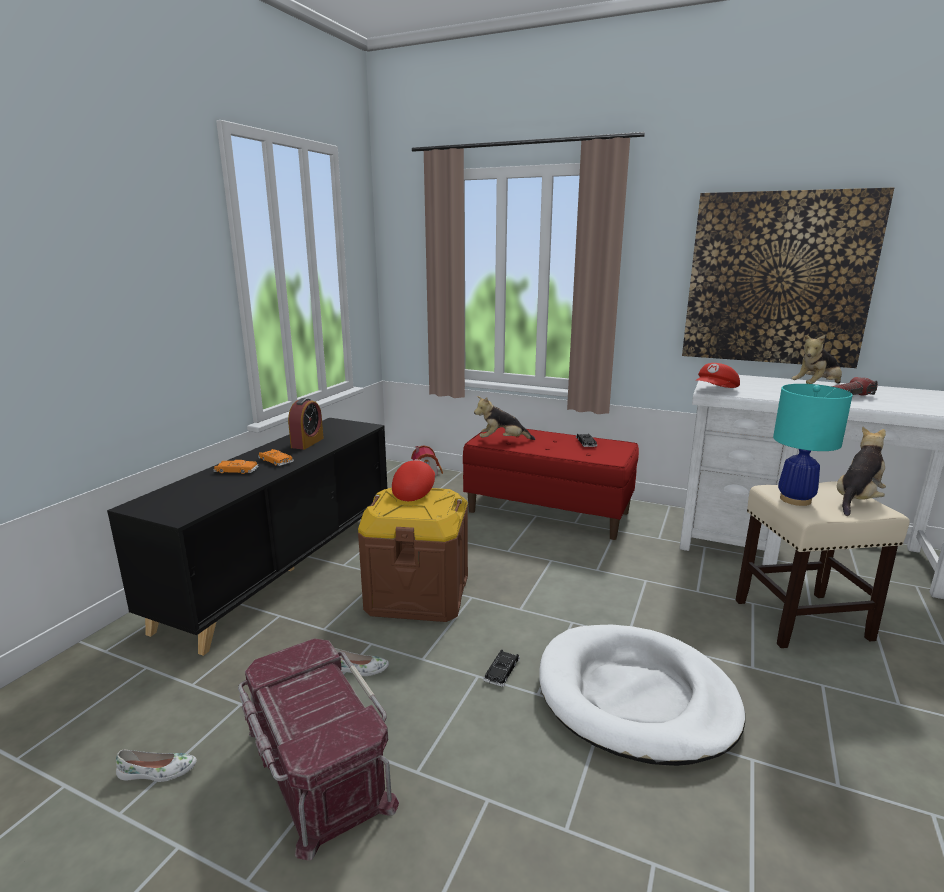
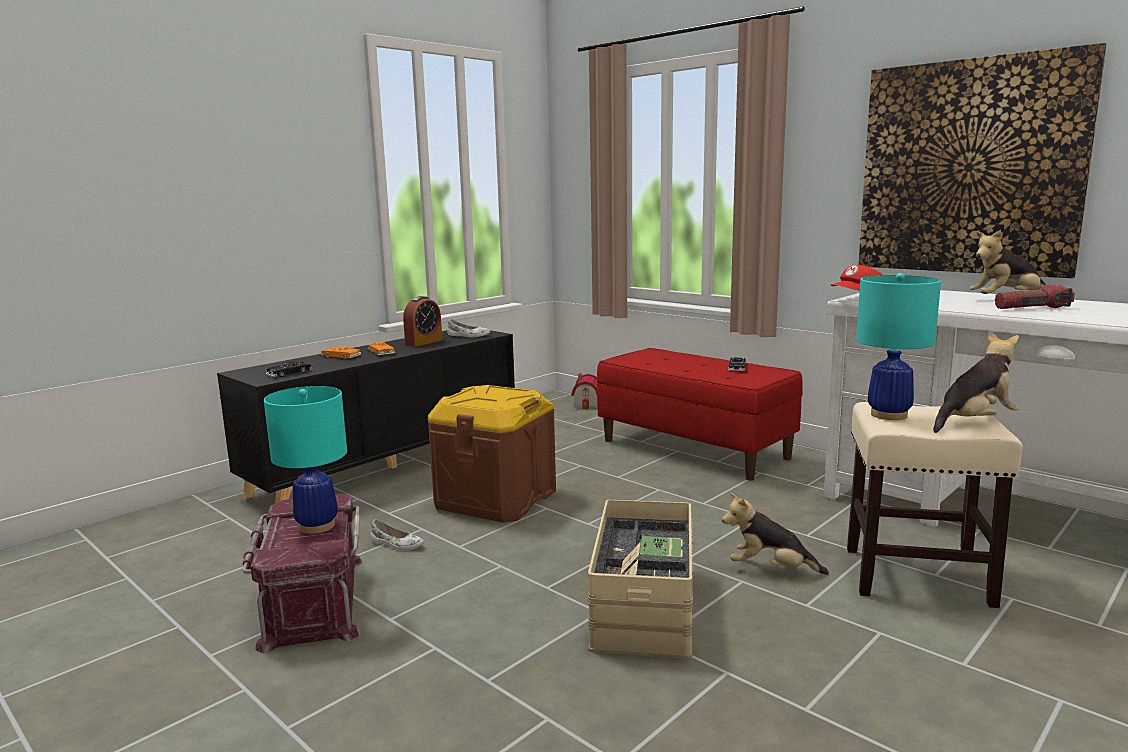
camera: 20 degrees right, 5 degrees down
white shoe [116,750,197,782] -> white shoe moved to [447,319,490,337]
red cap [392,459,435,501] -> none
plush toy [474,396,535,440] -> plush toy moved to [722,493,829,575]
black toy car [483,649,520,687] -> black toy car moved to [266,361,313,377]
white dog bed [539,624,745,766] -> beige storage box [588,500,694,659]
none -> turquoise table lamp [264,386,347,534]

